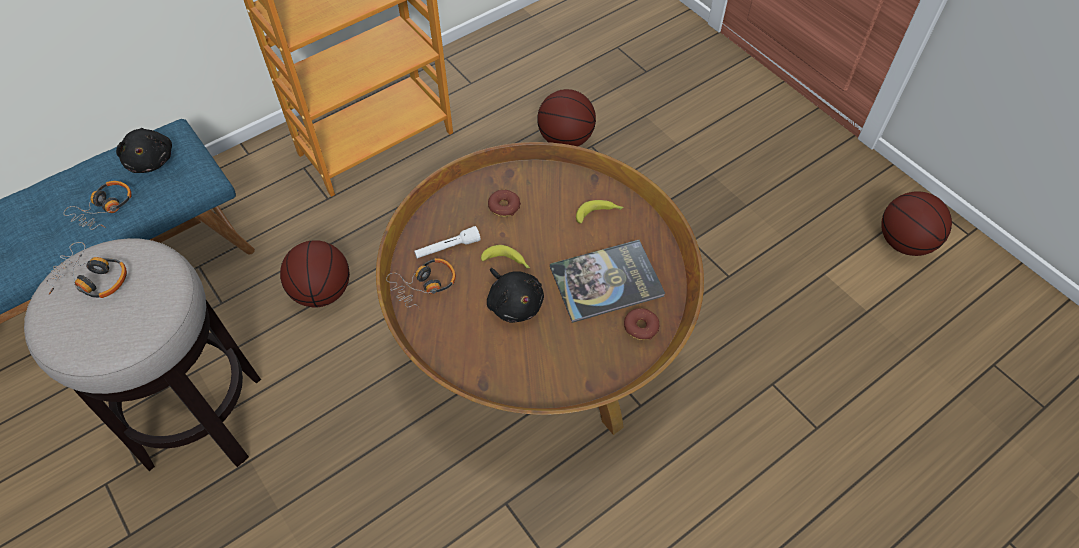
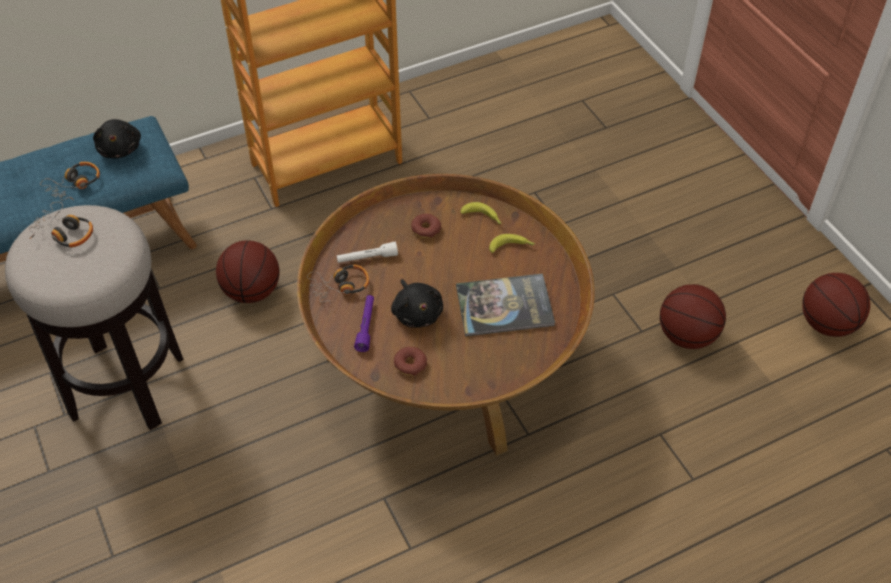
camera: 10 degrees right, 5 degrees down
banana [481,245,530,269] -> banana moved to [460,202,502,224]
basketball [537,89,596,146] -> basketball moved to [660,284,726,349]
donut [624,308,660,340] -> donut moved to [394,347,427,376]
none -> purple flashlight [354,295,374,352]

